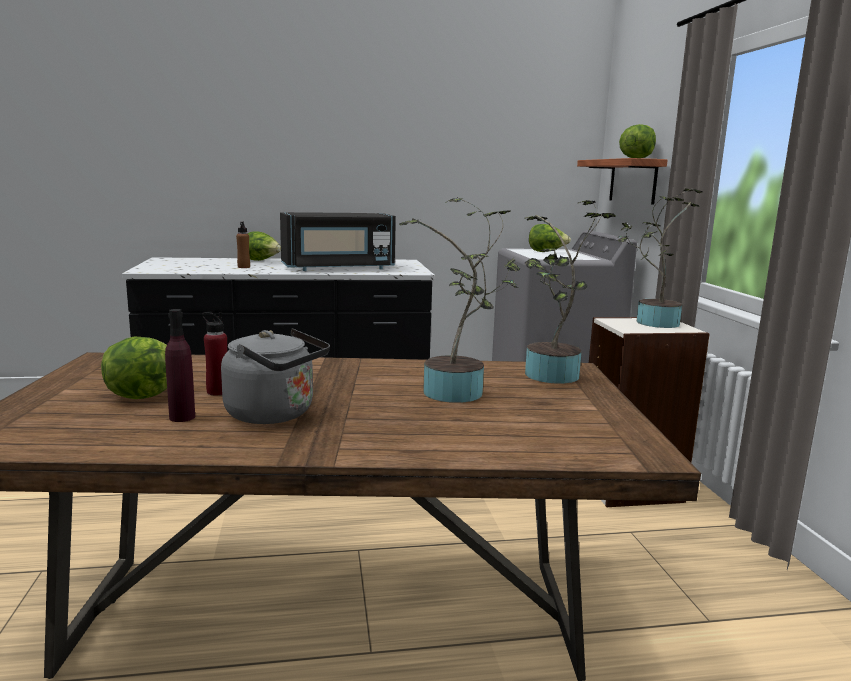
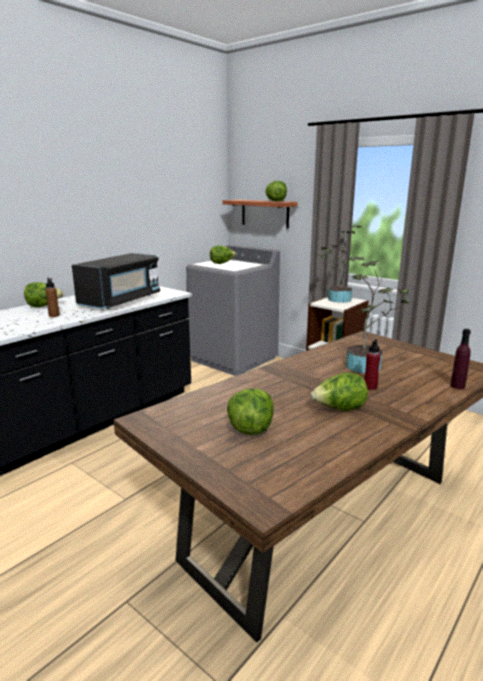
camera: 40 degrees left, 5 degrees up
purple bottle [165,309,195,422] -> purple bottle moved to [450,329,471,389]
red bottle [202,312,227,395] -> red bottle moved to [364,339,381,390]
grey kettle [221,329,330,424] -> lettuce [311,372,368,411]
potted plant [525,200,616,384] -> none

